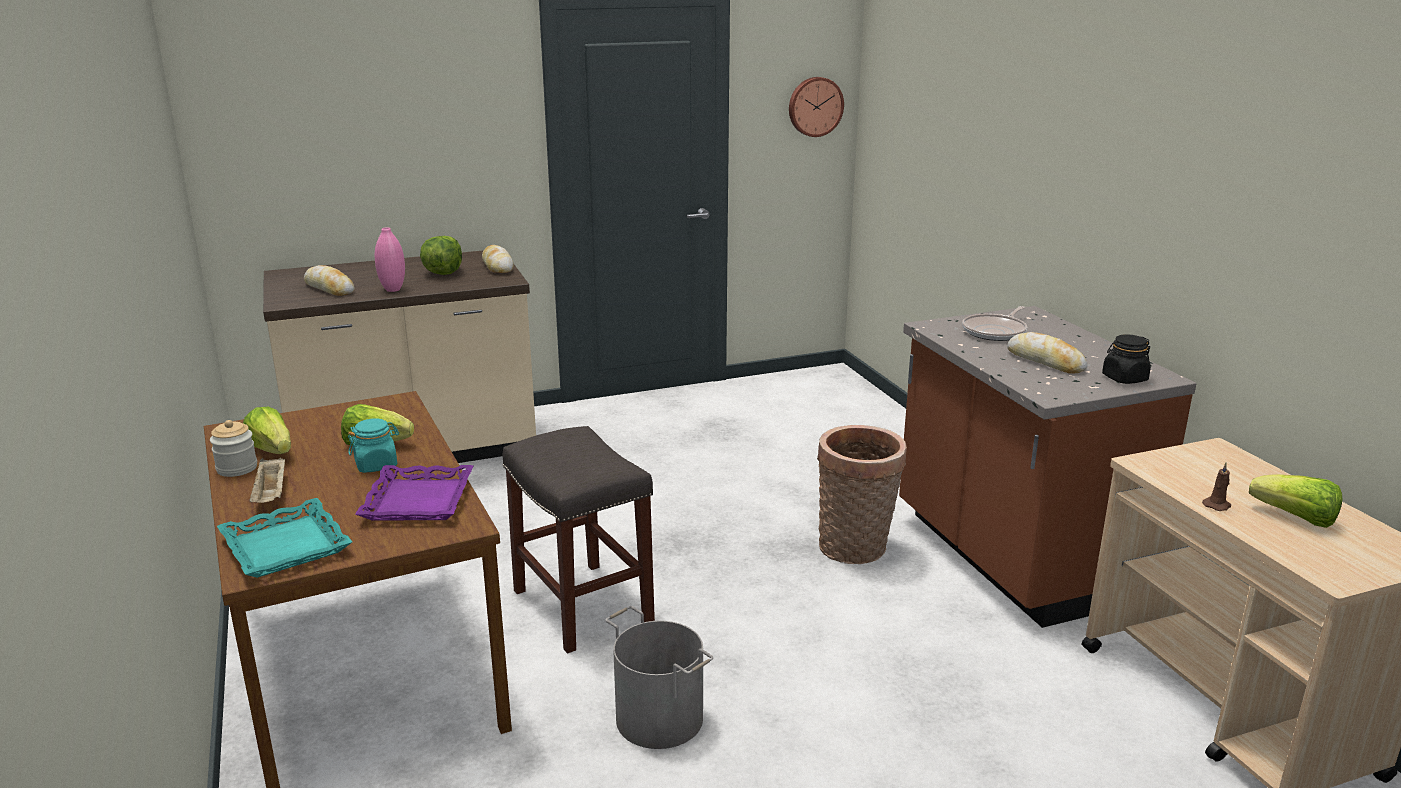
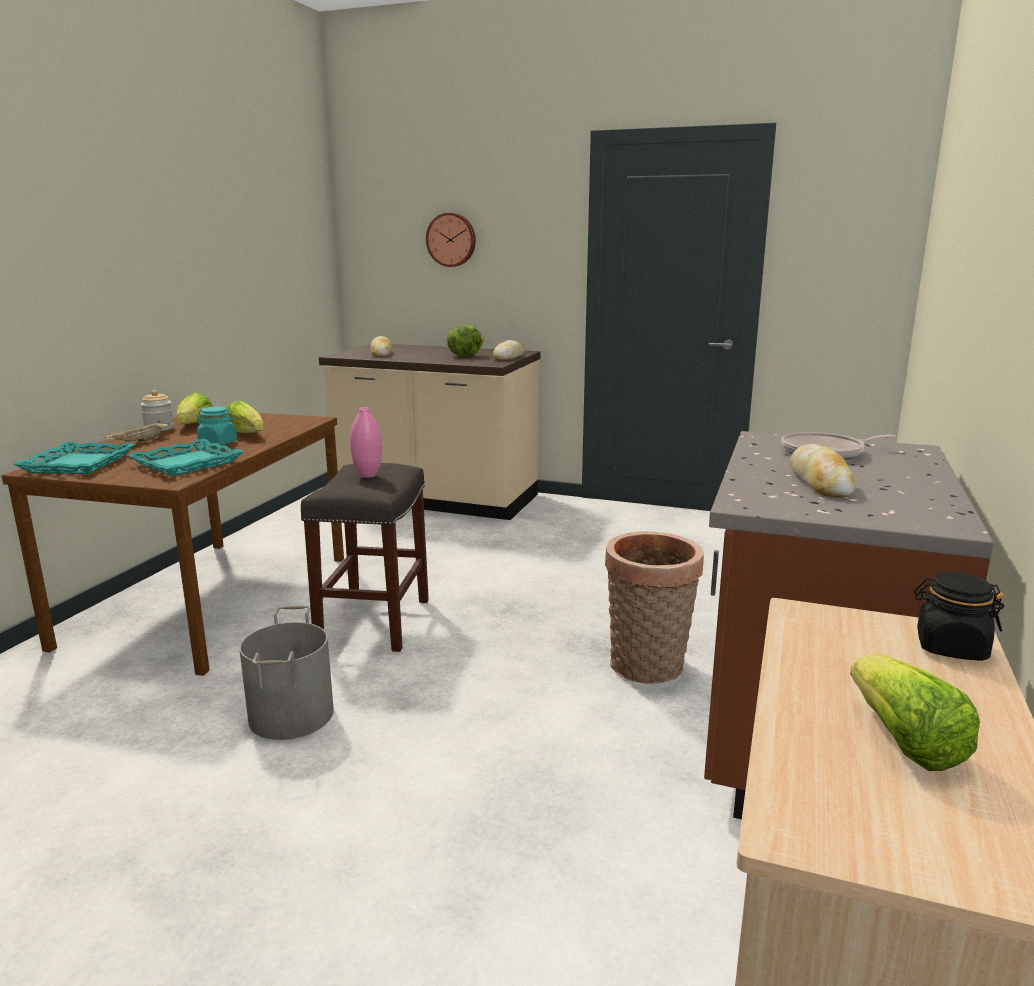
camera: 40 degrees right, 5 degrees down
purple tray [355,465,473,520] -> turquoise tray [127,439,244,476]
pink vase [375,227,405,292] -> pink vase moved to [350,407,382,478]
wall clock [789,77,844,137] -> wall clock moved to [426,213,476,267]
black jar [1102,334,1151,384] -> black jar moved to [914,572,1004,661]
brown candle [1202,463,1231,511] -> none

